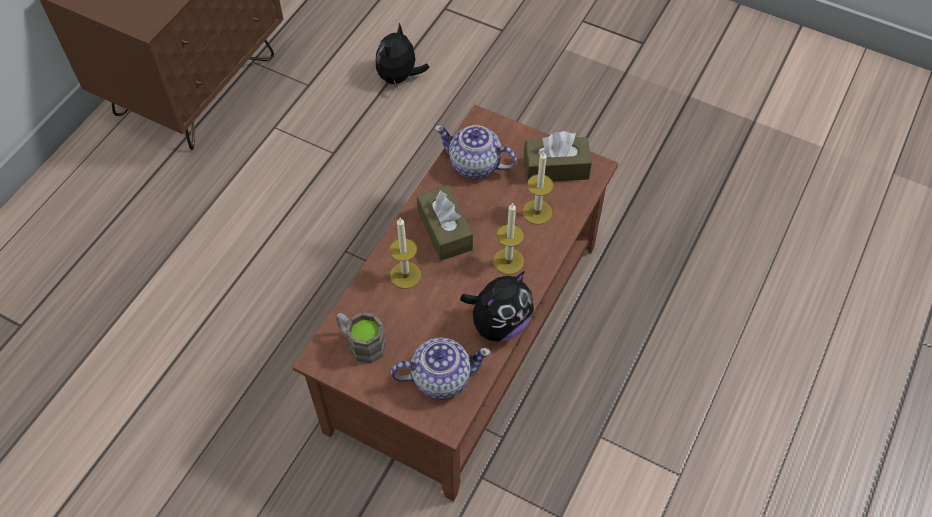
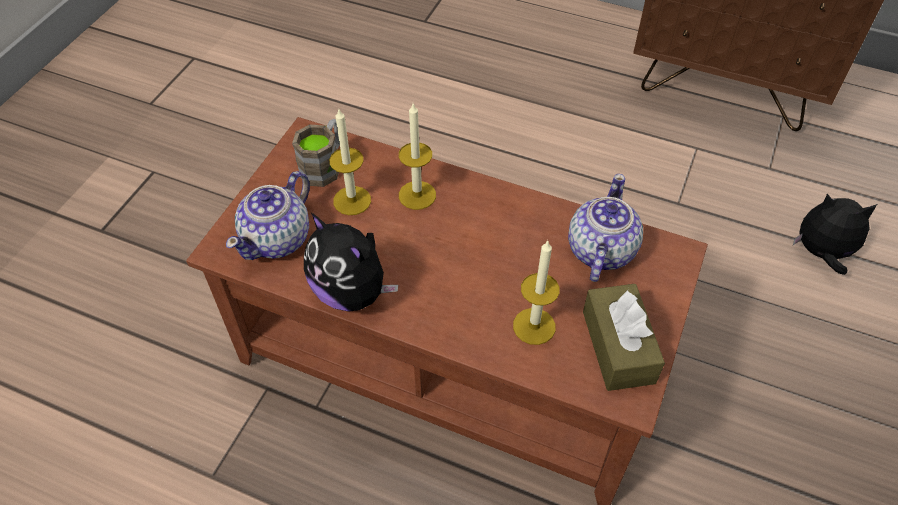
camera: 85 degrees right, 5 degrees down
teapot [391,338,491,399] -> teapot turned 45 degrees clockwise [226,171,310,260]
brown tissue box [417,185,473,261] -> none
candle [493,202,524,274] -> candle moved to [329,109,371,215]

